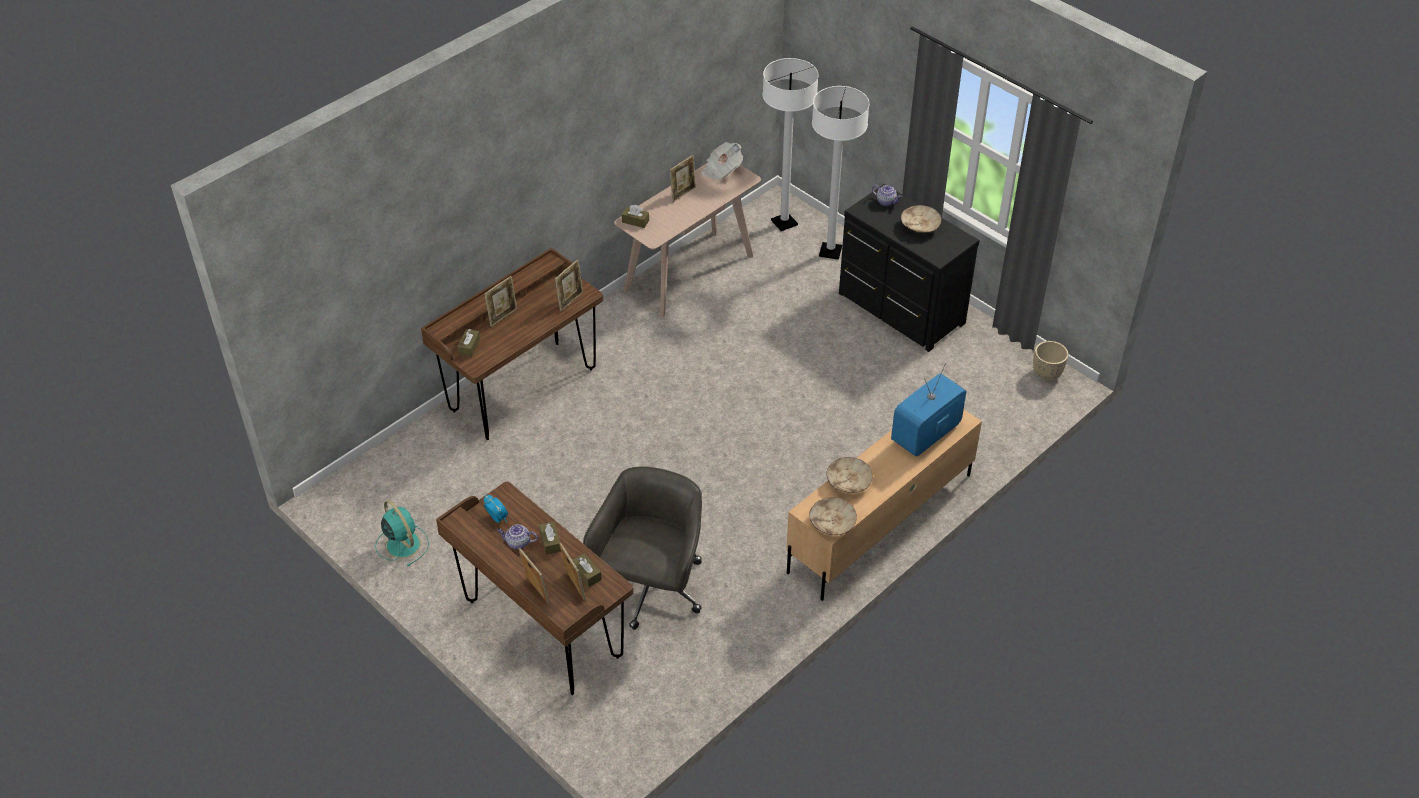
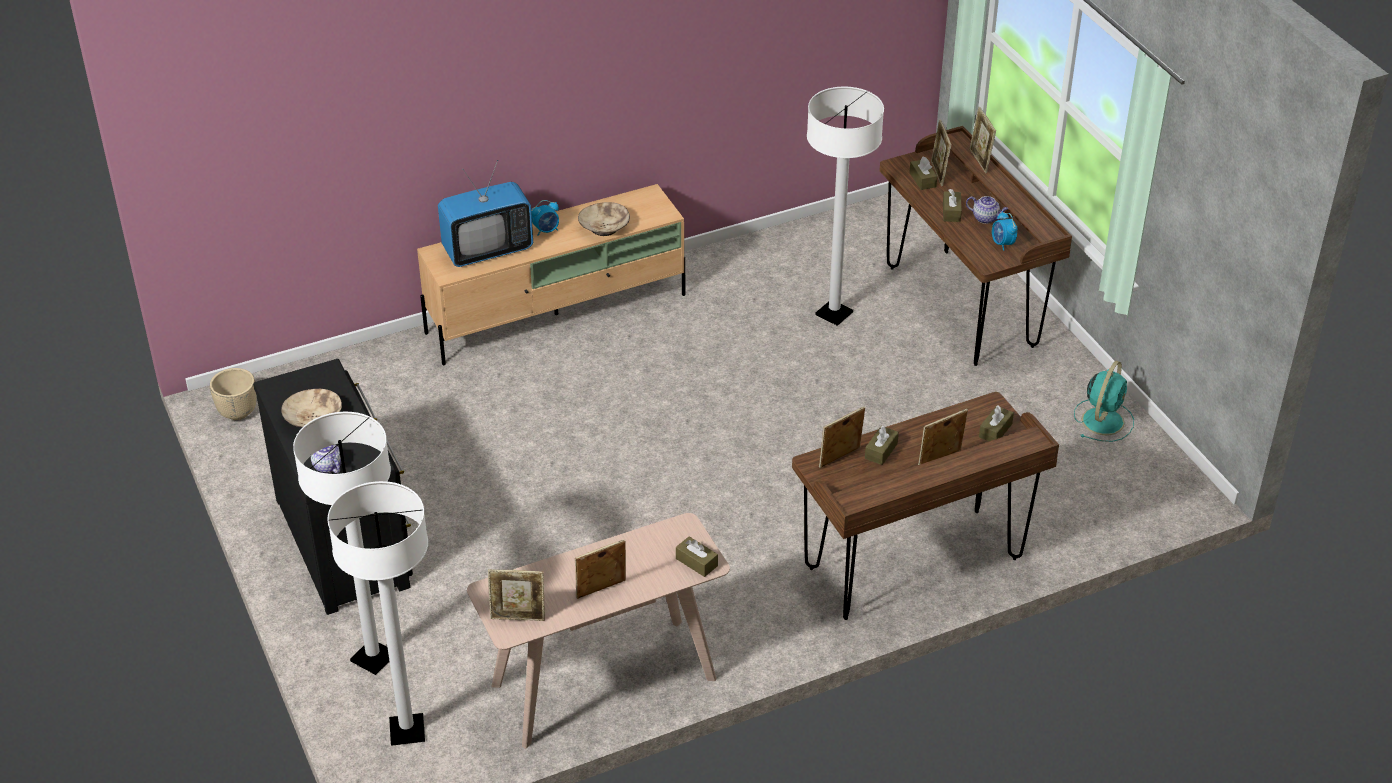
camera: 160 degrees left, 5 degrees down
turquoise fan [375,500,429,566] -> turquoise fan turned 135 degrees counterclockwise [1074,361,1134,442]
grey office chair [583,466,702,630] -> white floor lamp [807,87,884,326]
newspaper [701,142,743,181] -> picture frame [488,569,545,621]
beige bowl [809,497,857,535] -> none
none -> alarm clock [531,200,559,236]
none -> brown tissue box [865,426,899,465]

